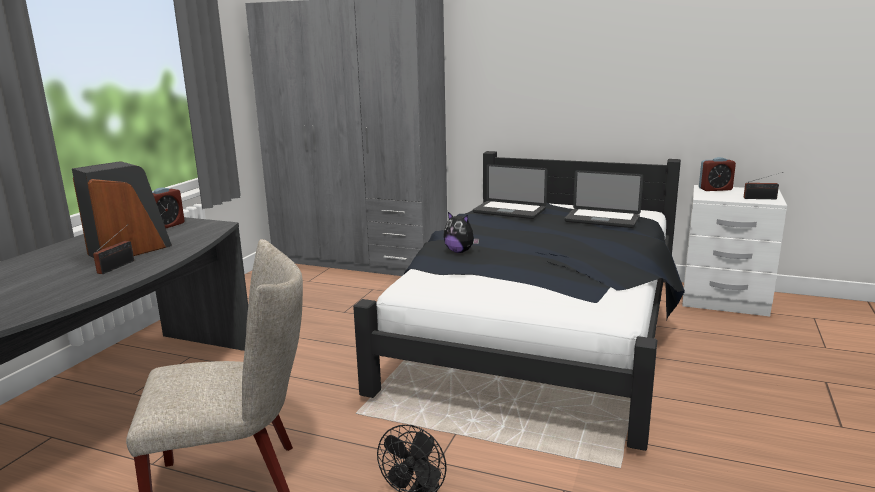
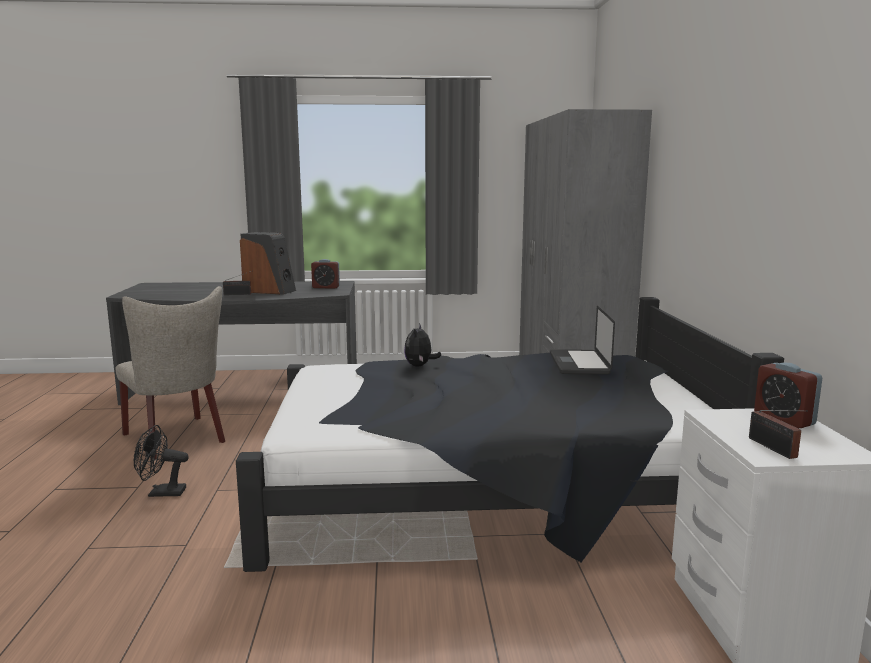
camera: 65 degrees right, 5 degrees down
laptop [564,170,643,228] -> none

